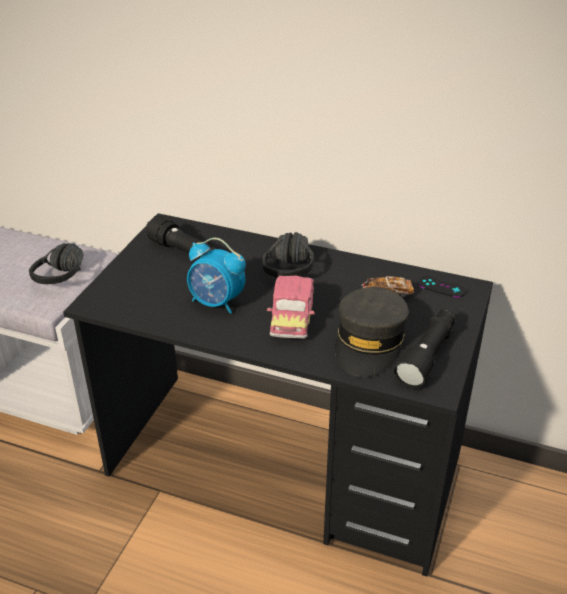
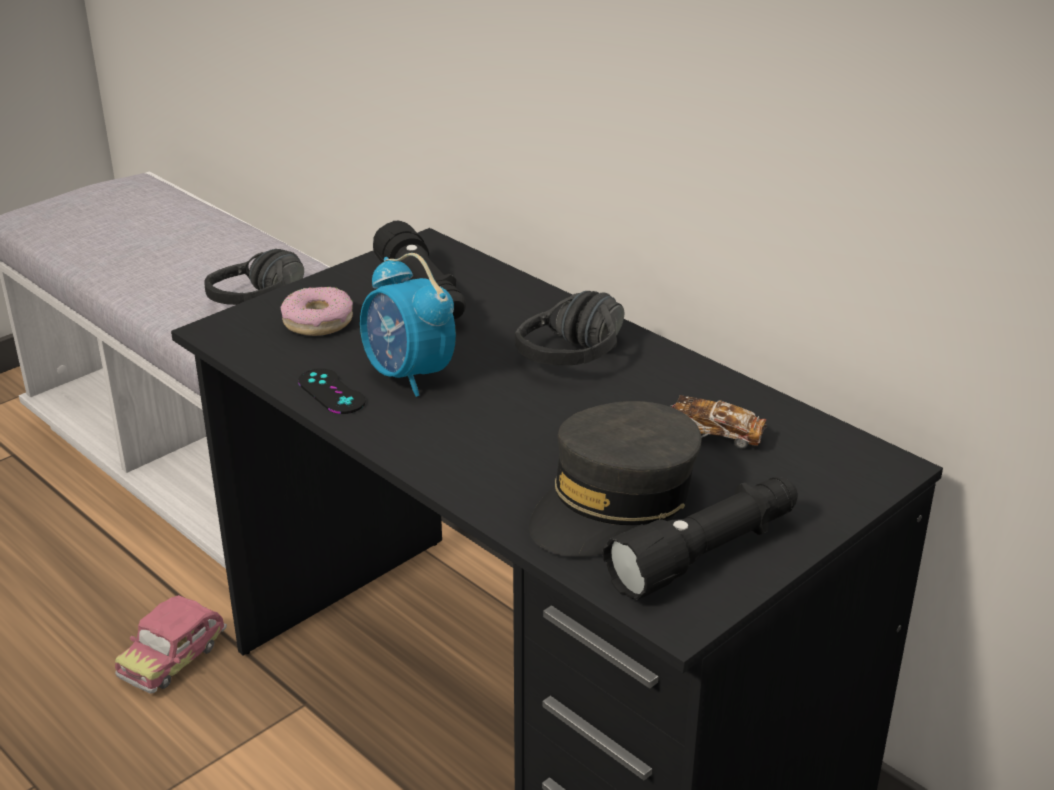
camera: 25 degrees right, 5 degrees down
toy car [267,276,315,339] -> toy car moved to [115,595,227,694]
black game controller [418,276,466,298] -> black game controller moved to [298,368,366,414]
none -> donut [281,287,353,336]

